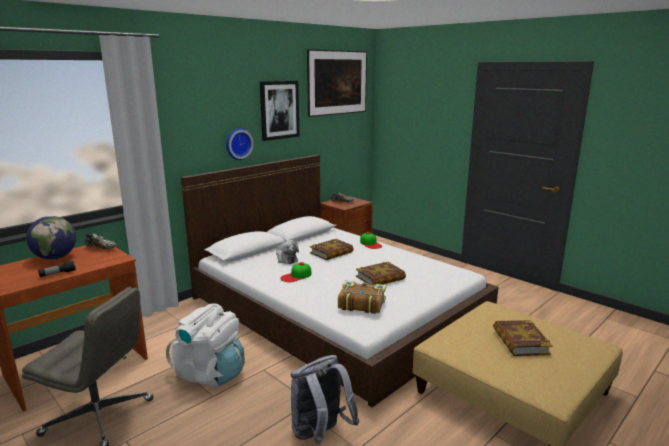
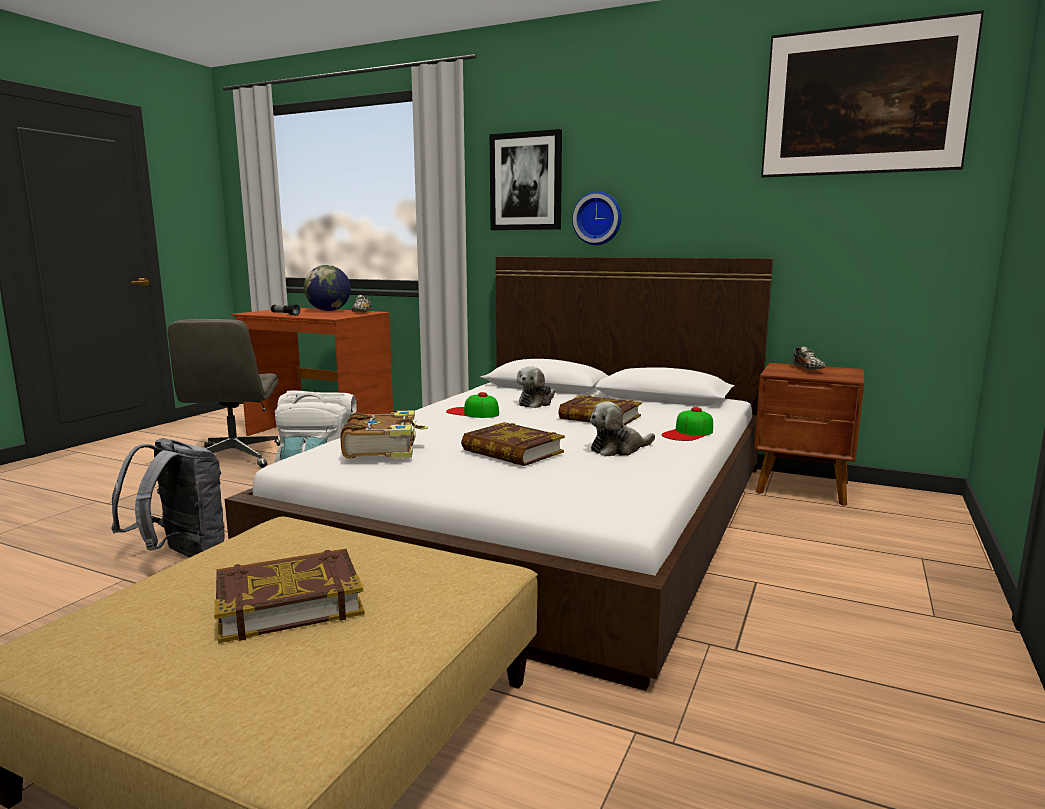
camera: 70 degrees right, 5 degrees down
picture [260,81,300,141] -> picture moved to [490,129,562,230]
none -> plush toy [590,402,655,457]

